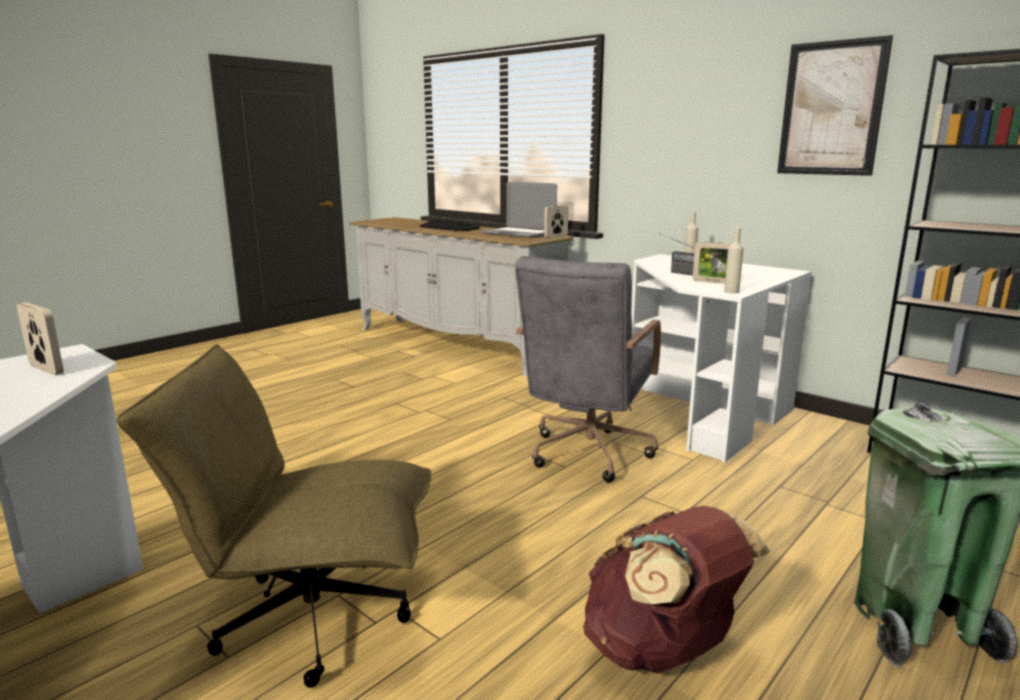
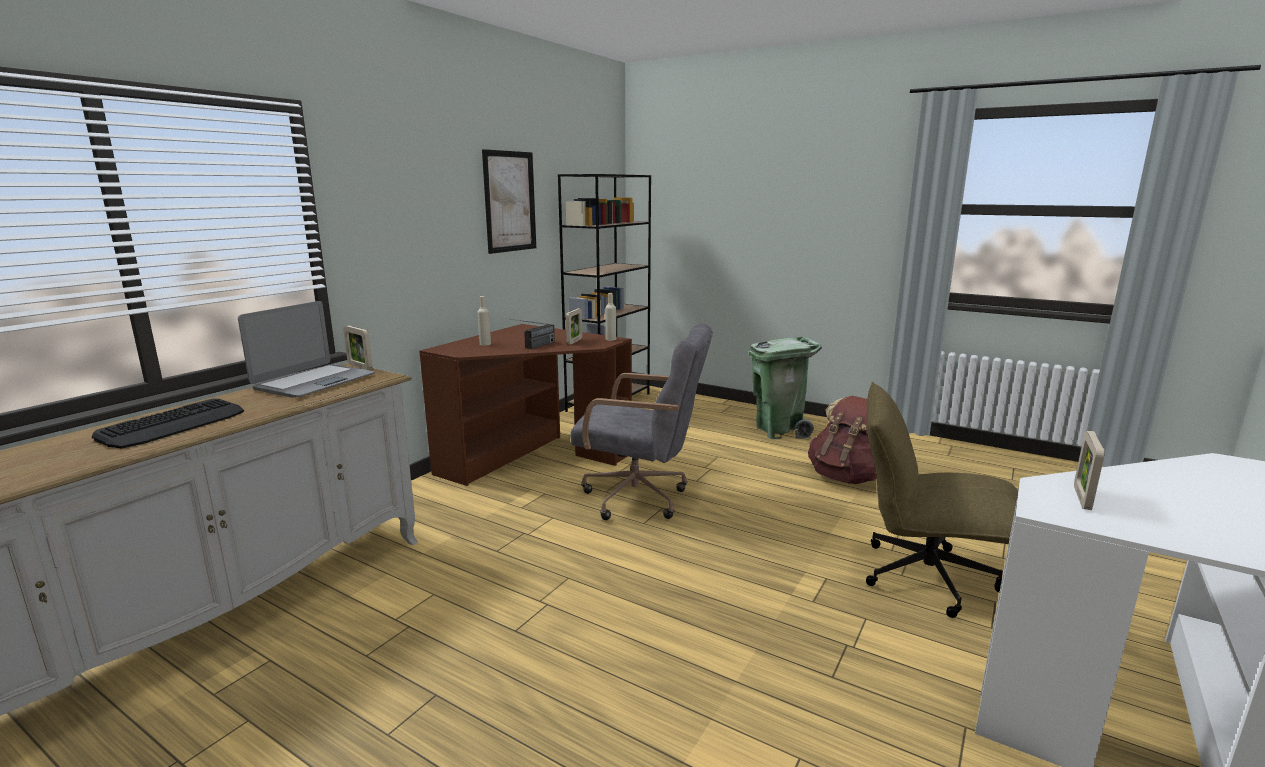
camera: 100 degrees left, 0 degrees up
beige office chair [116,345,432,688] -> beige office chair turned 120 degrees clockwise [866,382,1018,618]
white desk [632,254,812,463] -> brown desk [419,324,632,486]

